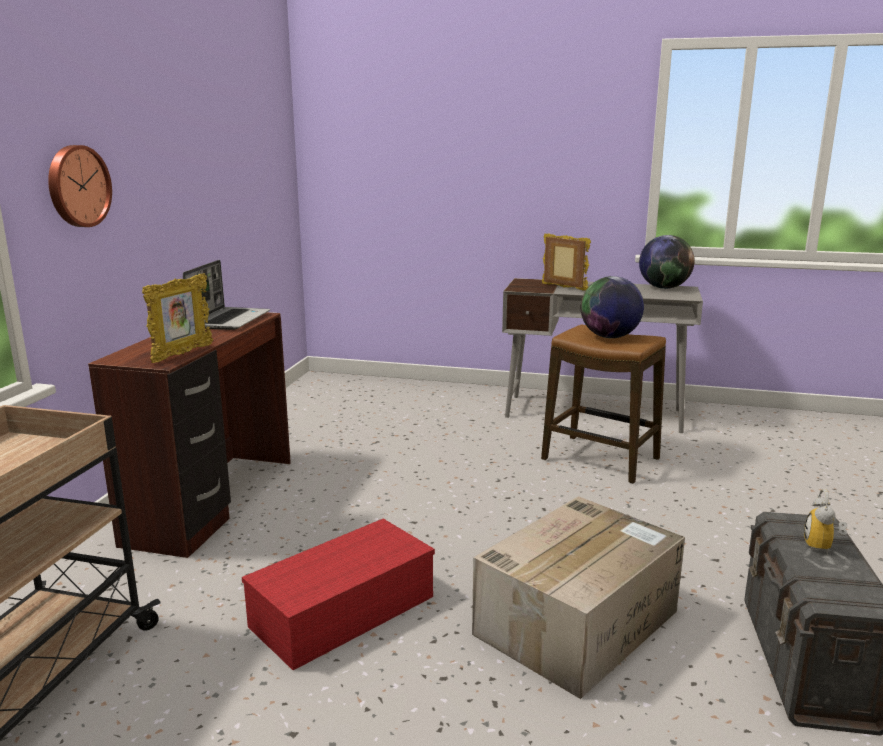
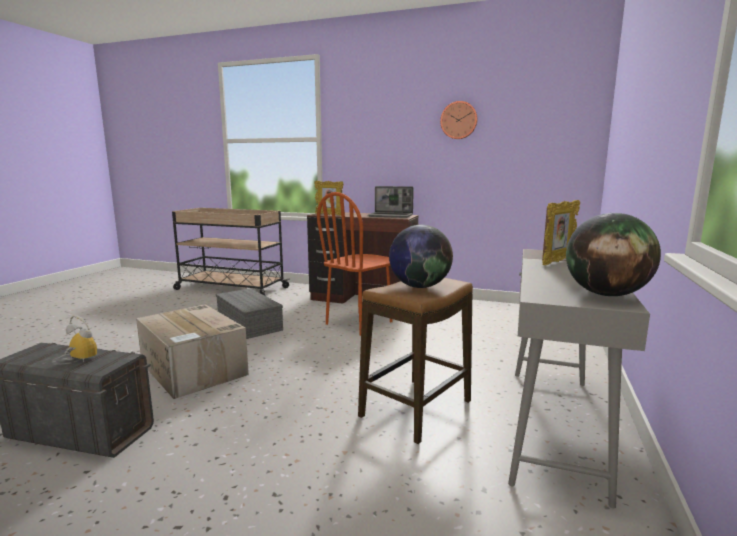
camera: 95 degrees right, 5 degrees down
wall clock [48,145,112,227] -> wall clock moved to [440,101,478,139]
red storage box [242,519,435,670] -> grey storage box [216,288,283,339]
none -> brown chair [317,192,393,336]

